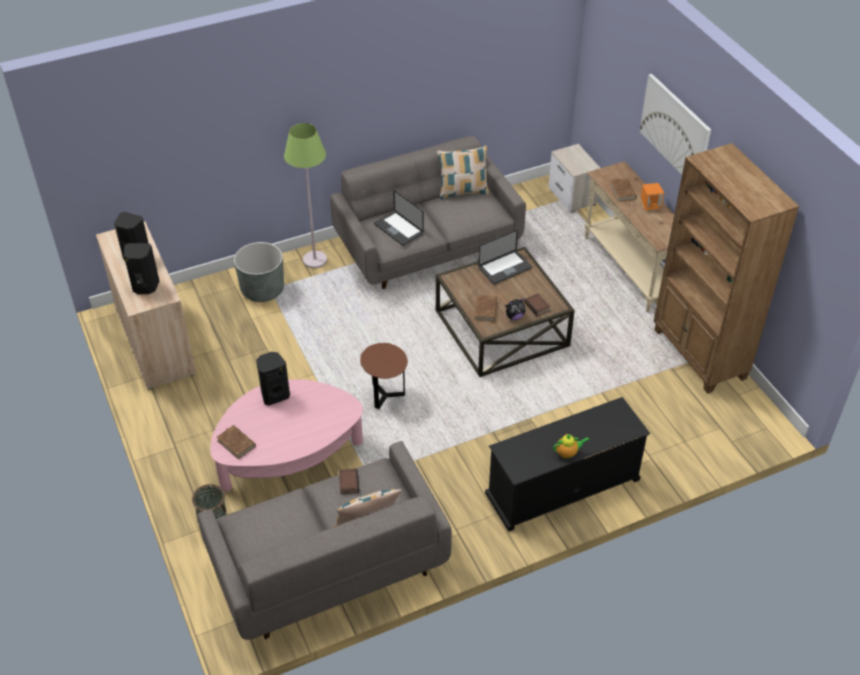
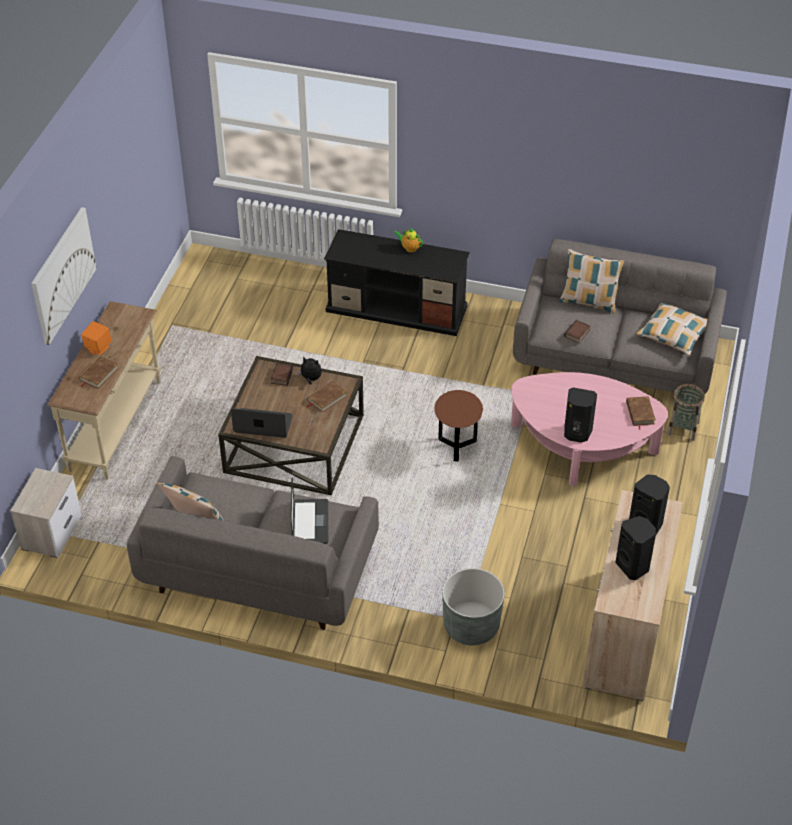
camera: 140 degrees left, 0 degrees up
green floor lamp [284,123,327,268] -> none
brown bookcase [654,143,799,394] -> none
none -> pillow [636,303,708,355]

